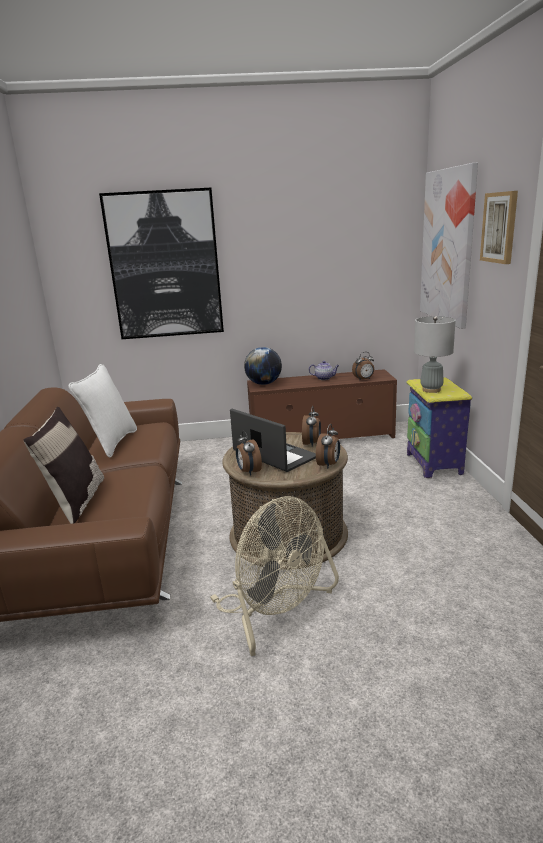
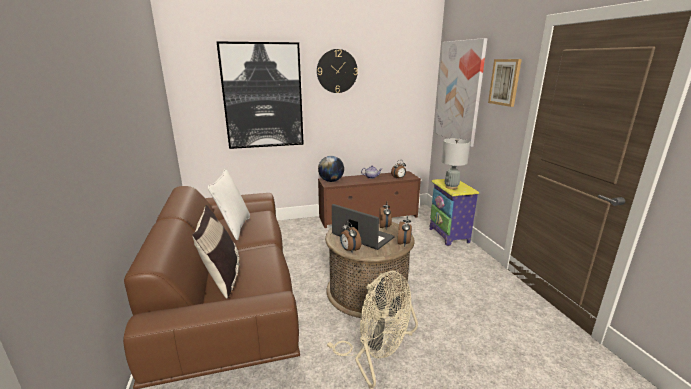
camera: 10 degrees left, 0 degrees up
none -> wall clock [317,49,358,93]

